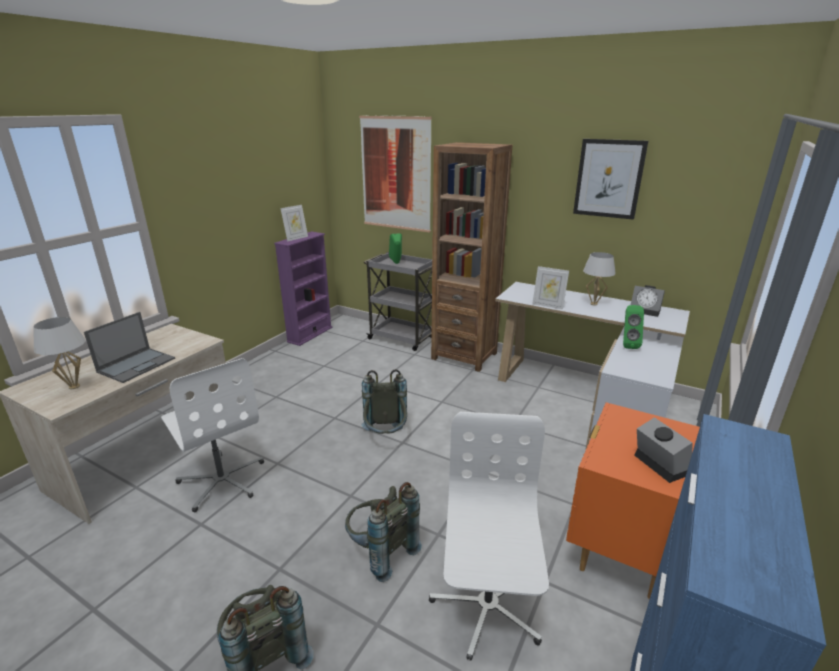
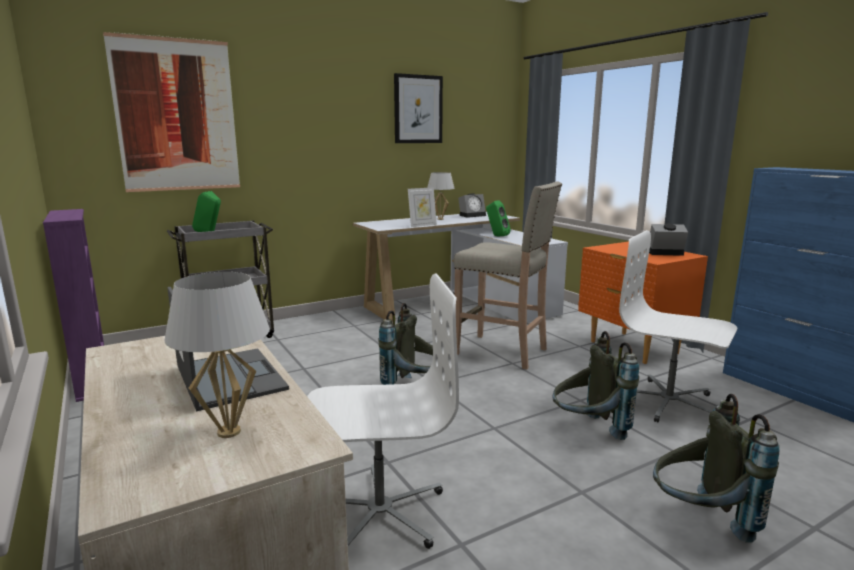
camera: 60 degrees left, 10 degrees down
picture frame [280,205,308,241] -> none
brown bookcase [431,142,512,372] -> none
none -> beige stool [454,182,562,370]

